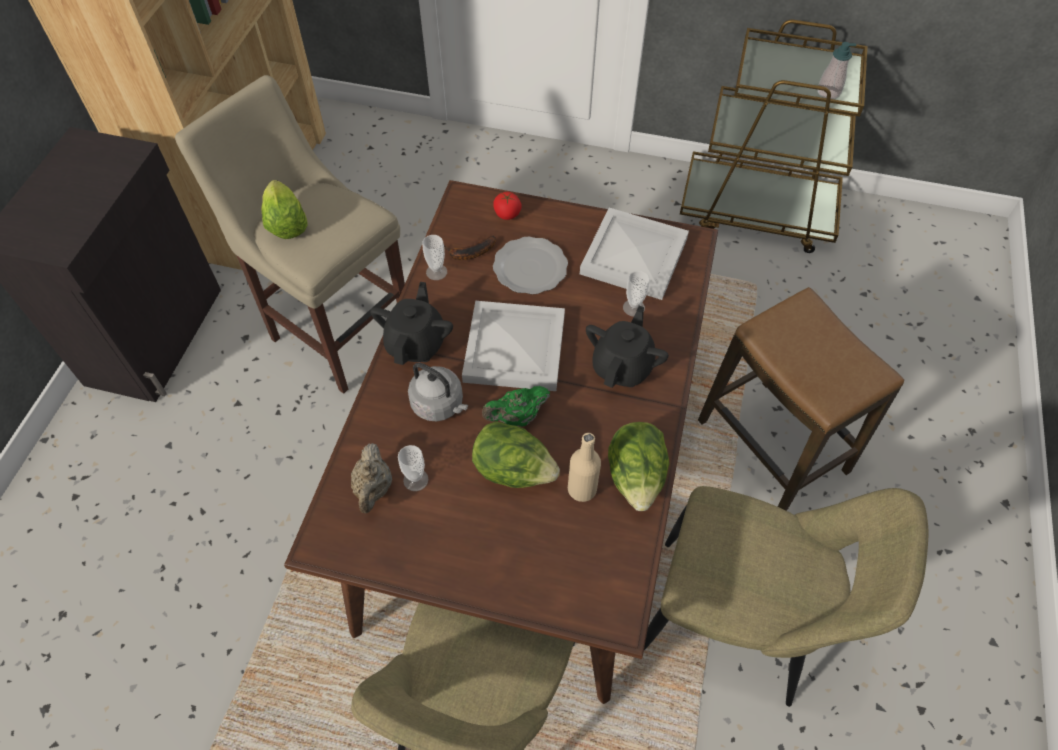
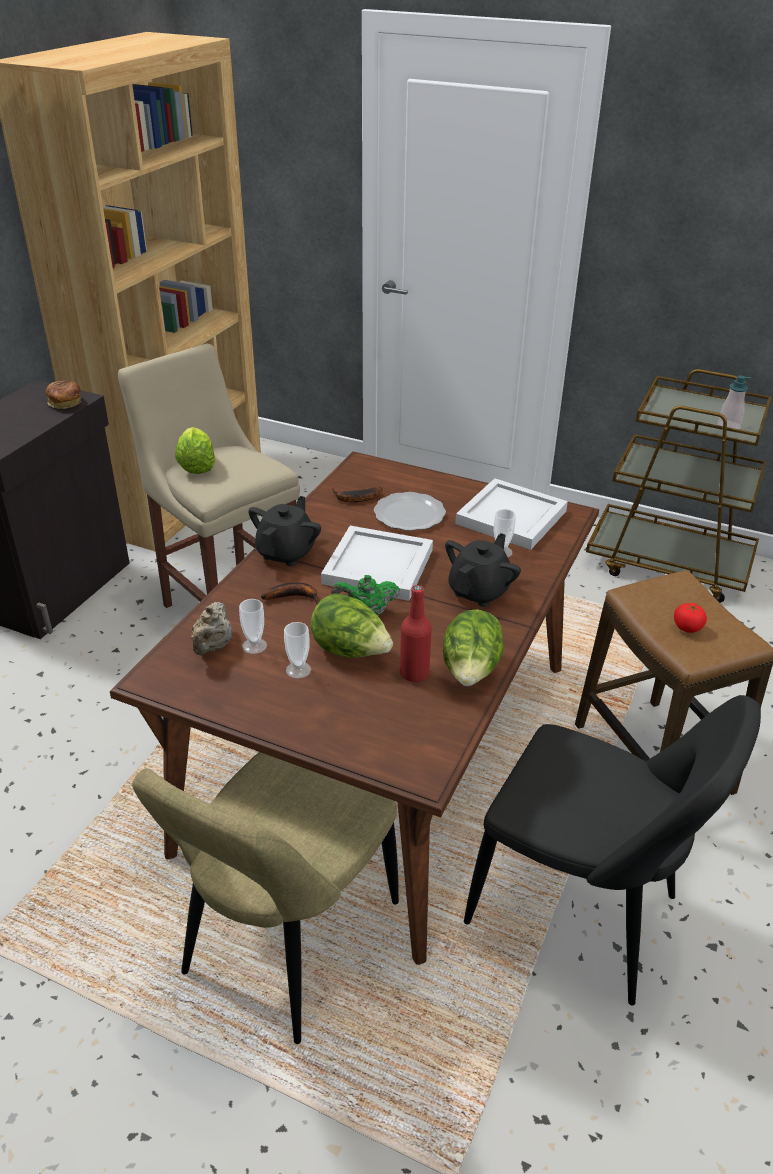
camera: 10 degrees right, 20 degrees down
grey kettle [408,362,468,422] -> banana [261,582,319,604]
cup [422,235,447,280] -> cup moved to [284,622,311,679]
tomato [493,192,522,220] -> tomato moved to [674,603,707,633]
beige bottle [568,433,601,502] -> red bottle [400,585,432,682]
beige chair [644,486,928,707] -> black chair [464,695,761,1005]
none -> bread [46,381,81,409]

